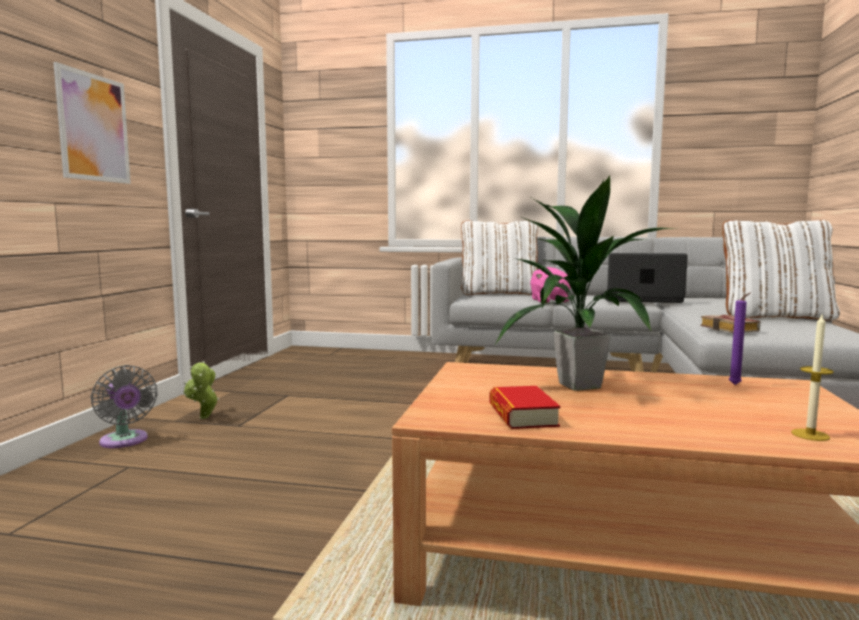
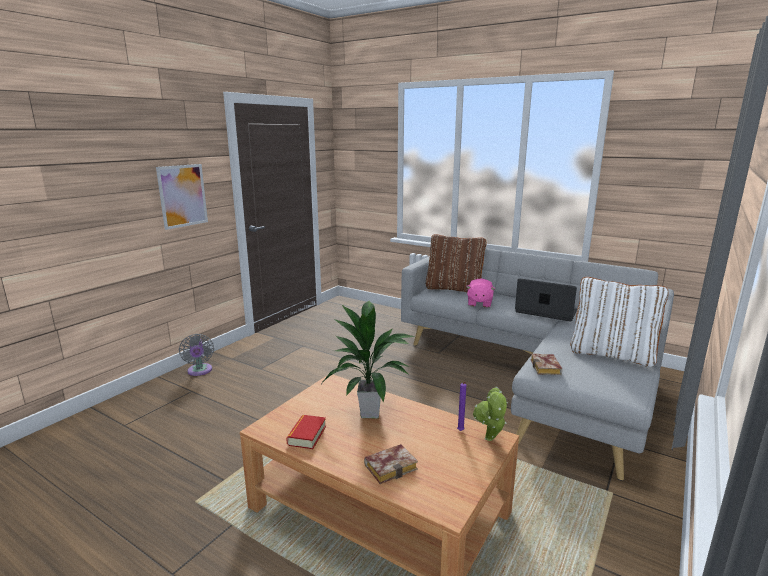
camera: 20 degrees right, 10 degrees up
potted plant [184,361,219,419] -> potted plant moved to [473,386,508,441]
white pillow [461,221,538,295] -> brown pillow [426,234,486,292]
candle [791,315,834,441] -> none
none -> book [364,444,418,484]

